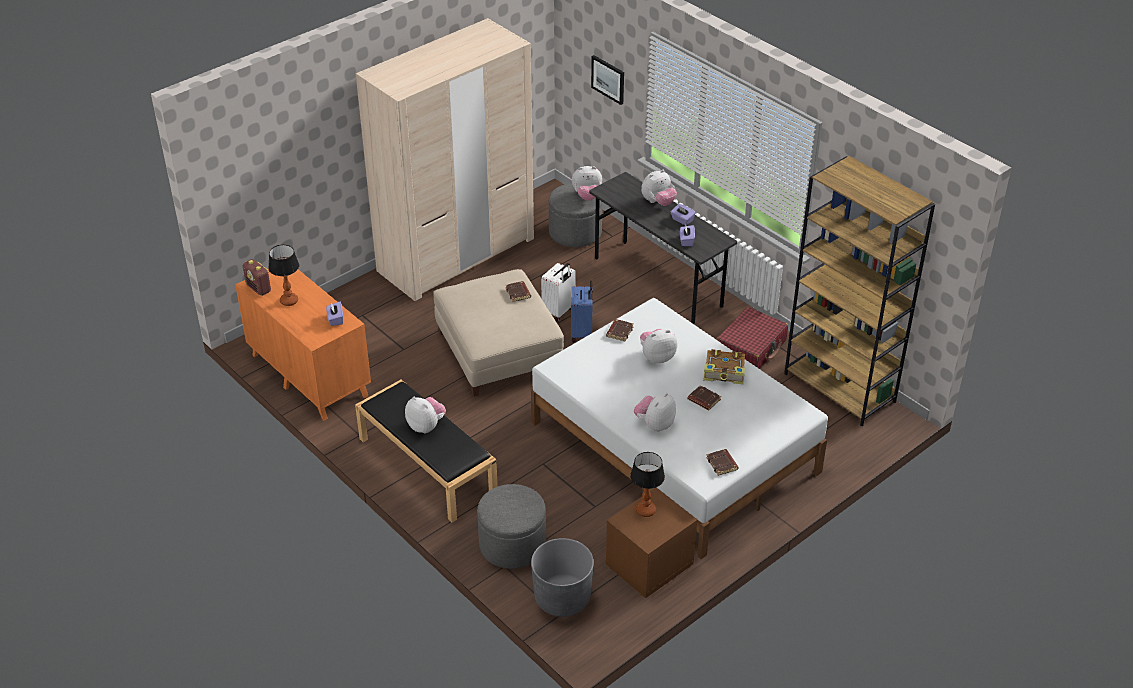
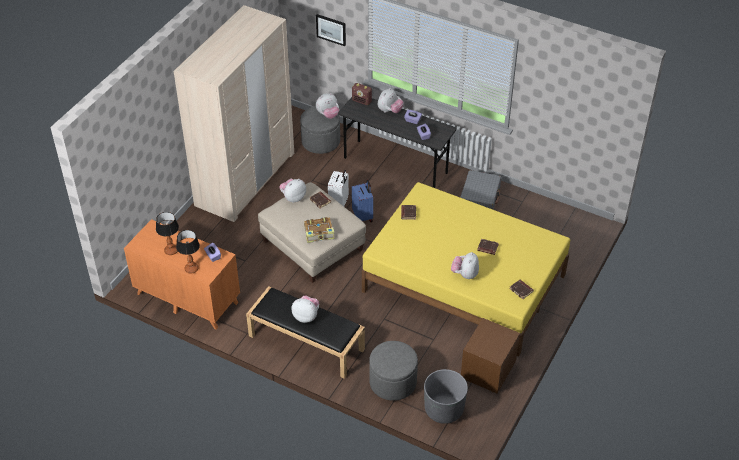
camera: 20 degrees left, 5 degrees up
radio [243,259,271,296] -> radio moved to [352,83,372,105]
white bed [531,298,828,559] -> yellow bed [362,182,570,357]
table lamp [630,452,665,517] -> table lamp moved to [176,230,200,274]
plush toy [640,329,677,364] -> plush toy moved to [280,179,306,203]
book [703,349,745,384] -> book moved to [304,217,335,243]
red suitcase [716,307,788,369] -> grey suitcase [460,170,501,209]
brown bookcase [784,156,935,426] -> none

